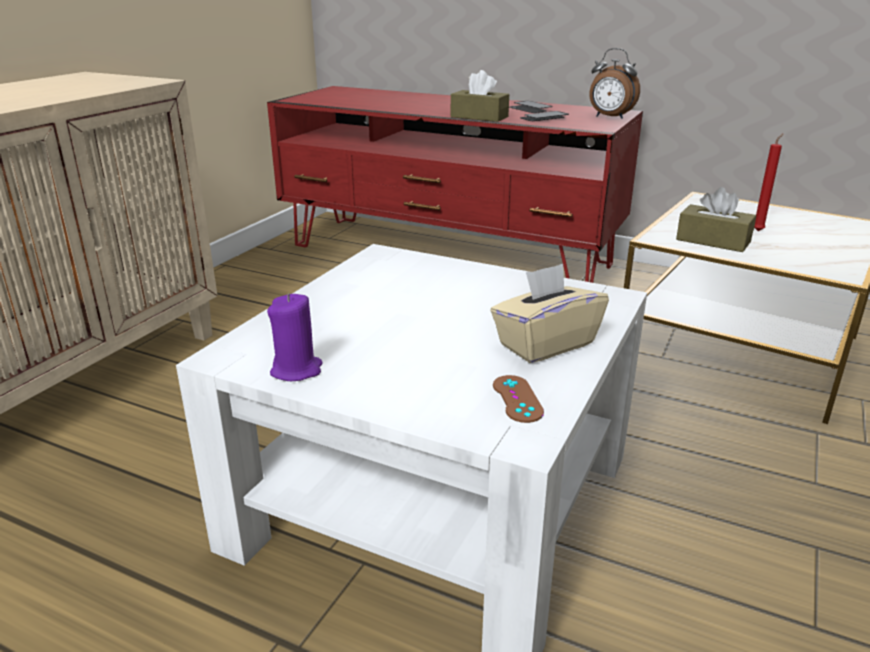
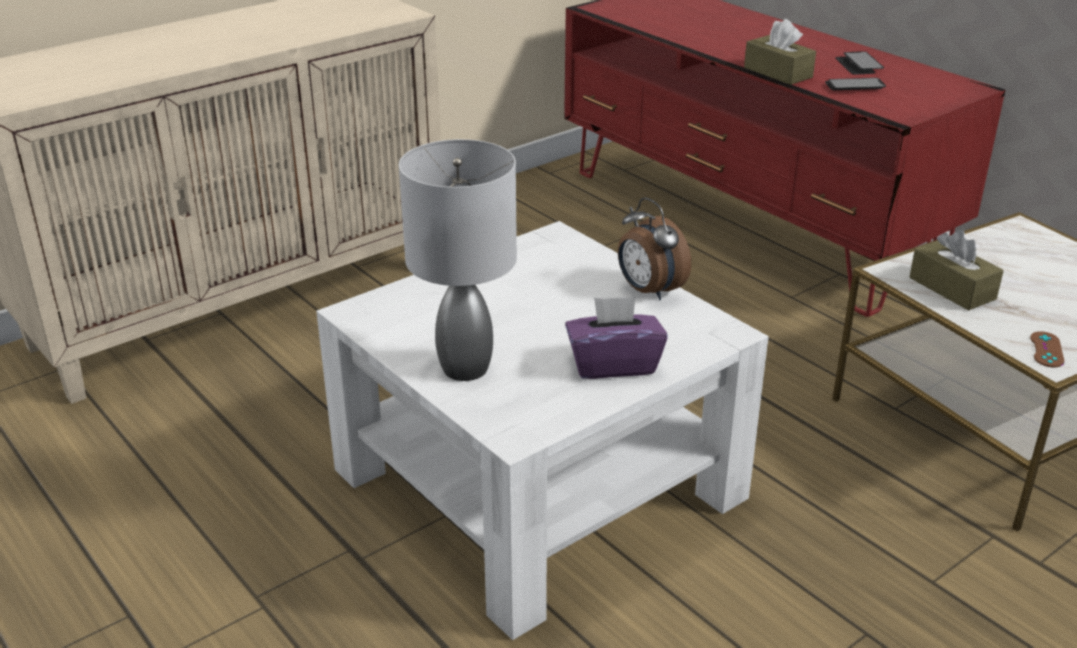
camera: 25 degrees right, 5 degrees up
purple candle [267,293,323,381] -> none
beige tissue box [490,264,609,363] -> purple tissue box [565,297,668,379]
brown game controller [493,375,544,423] -> brown game controller moved to [1030,331,1064,368]
alarm clock [589,48,640,119] -> alarm clock moved to [618,197,691,300]
red candle [754,133,783,231] -> none
none -> grey table lamp [399,139,517,381]

